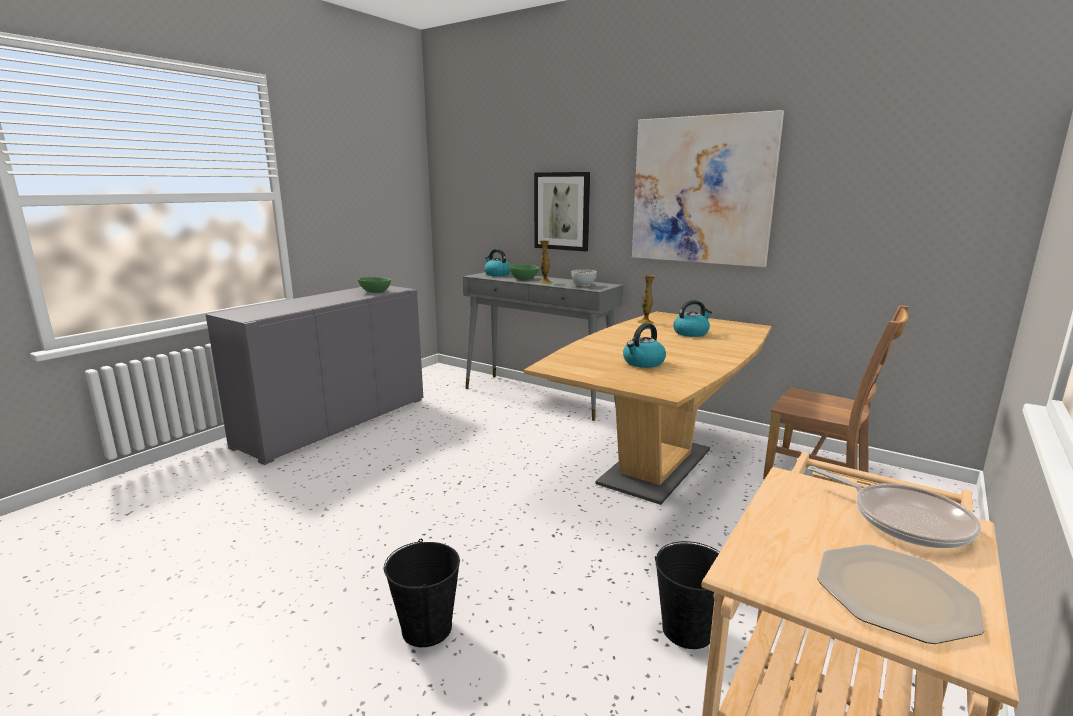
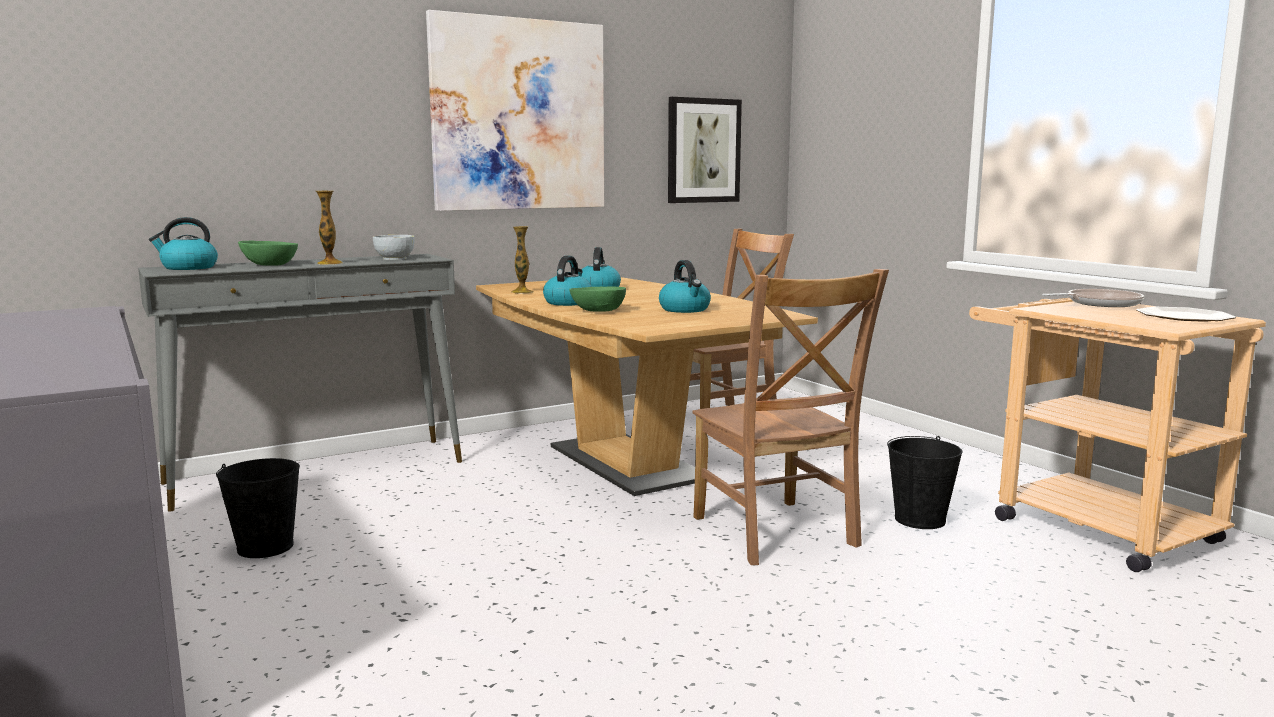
camera: 65 degrees left, 5 degrees down
green bowl [358,277,391,293] -> green bowl moved to [569,287,626,312]
black bucket [384,539,460,647] -> black bucket moved to [216,458,300,558]
picture [534,172,590,252] -> picture moved to [668,97,742,203]
none -> kettle [543,256,592,306]
none -> brown chair [692,269,889,565]

